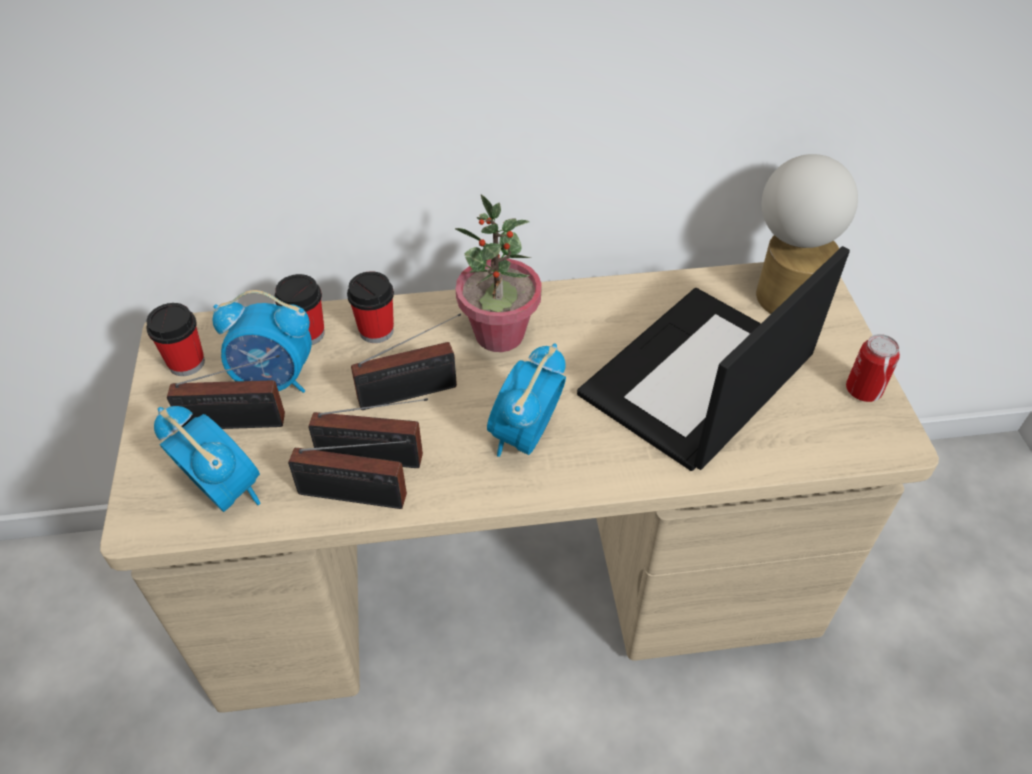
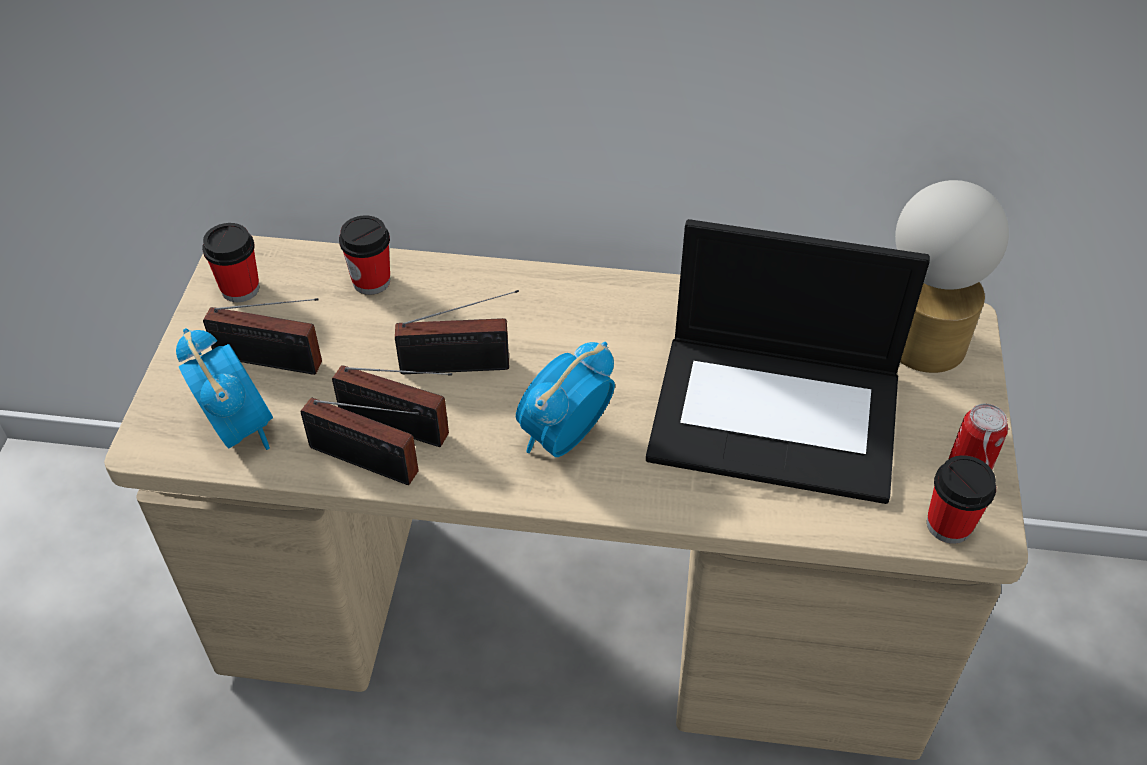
camera: 15 degrees right, 0 degrees up
alarm clock [213,290,312,393] -> none
cup [347,271,394,343] -> cup moved to [927,455,996,544]
potted plant [455,194,542,352] -> none
laptop [577,246,850,471] -> laptop turned 135 degrees counterclockwise [646,219,930,504]

